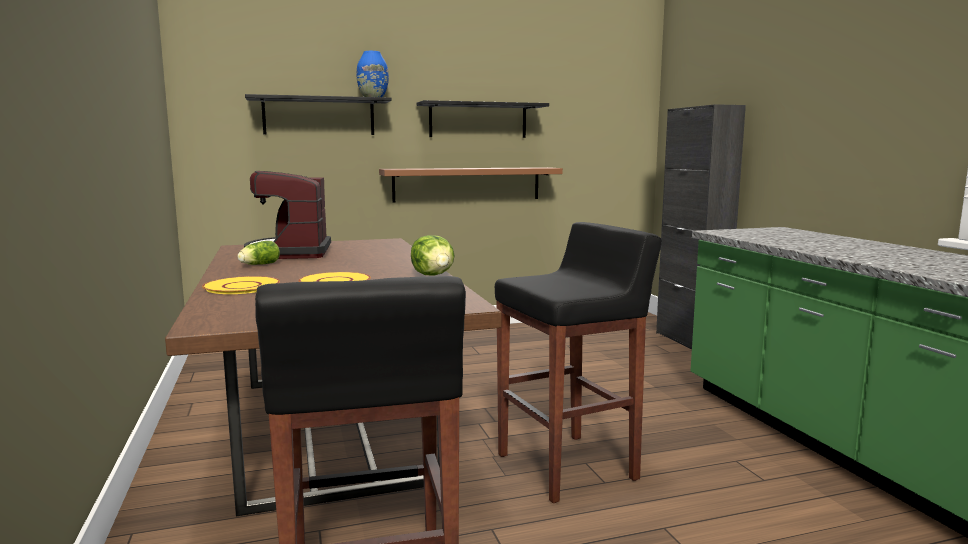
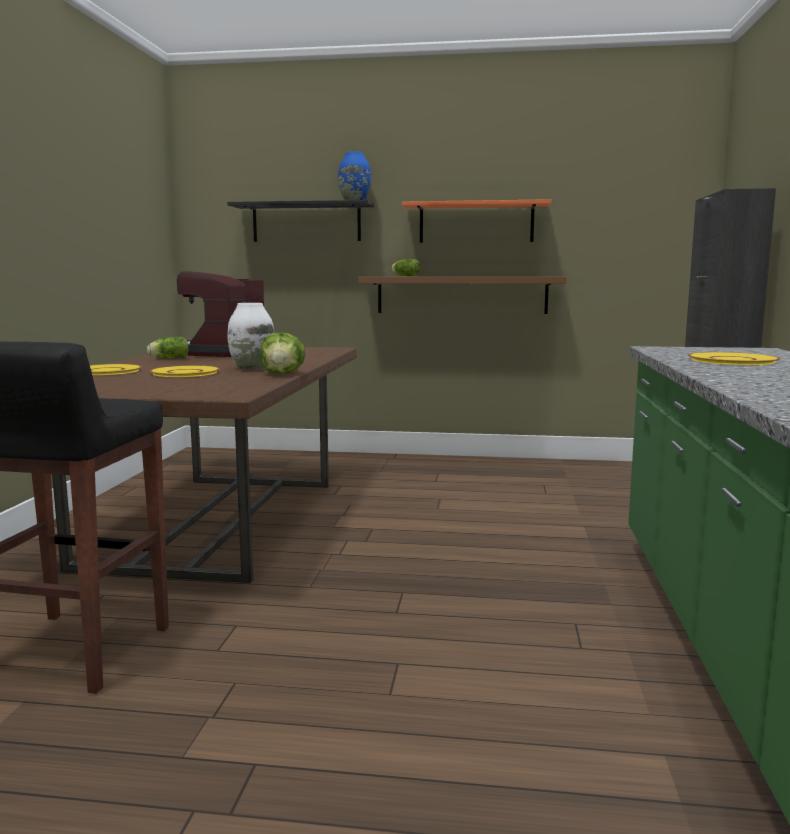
camera: 25 degrees right, 0 degrees up
black shelf [416,100,549,138] -> orange shelf [402,199,552,243]
black stool [495,222,662,503] -> none
none -> white vase [228,303,274,370]
none -> lettuce [391,259,421,276]
none -> yellow plate [688,352,780,365]

